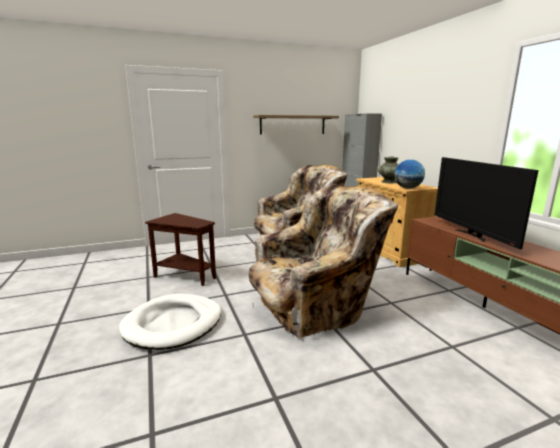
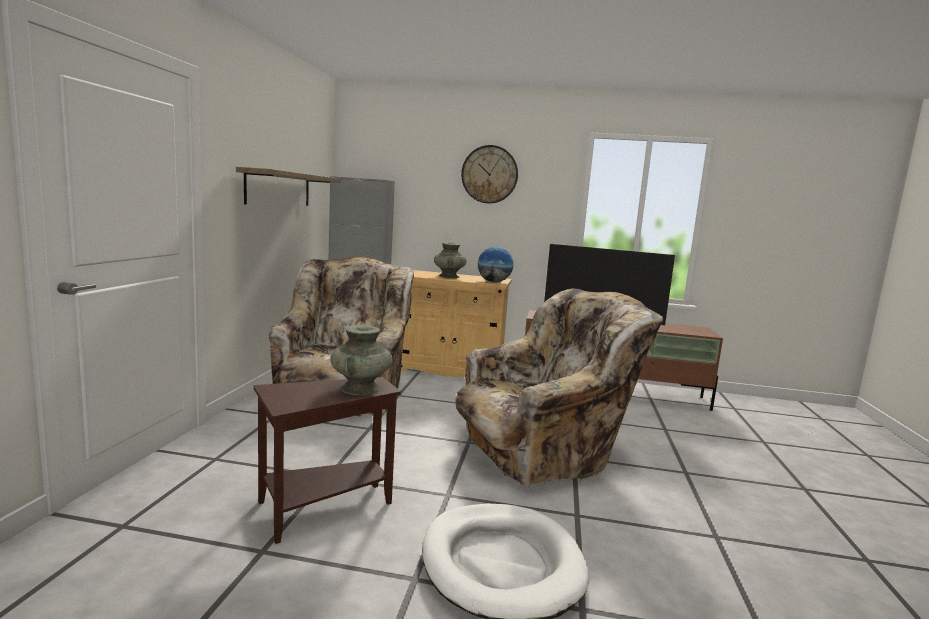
camera: 60 degrees left, 5 degrees down
beige armchair [248,185,398,339] -> beige armchair turned 60 degrees clockwise [455,288,663,486]
none -> turquoise vase [331,325,393,395]
none -> wall clock [461,145,518,203]

